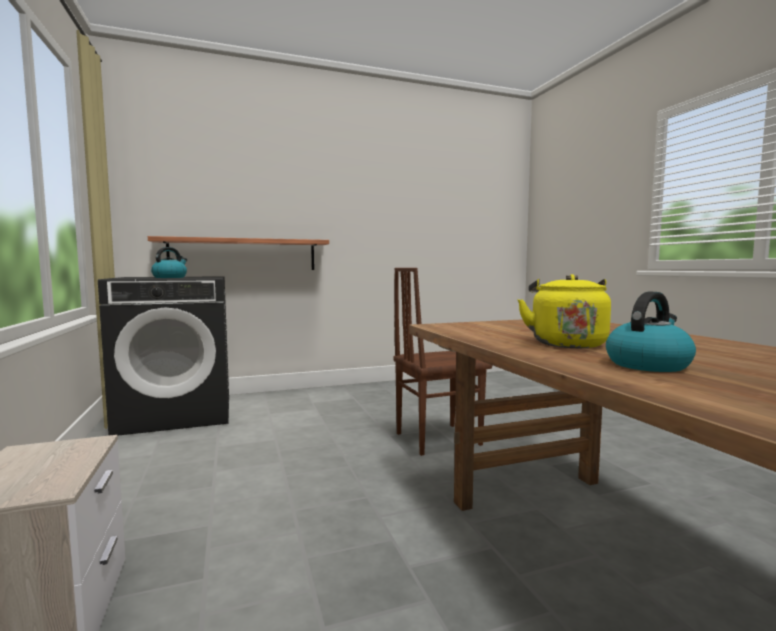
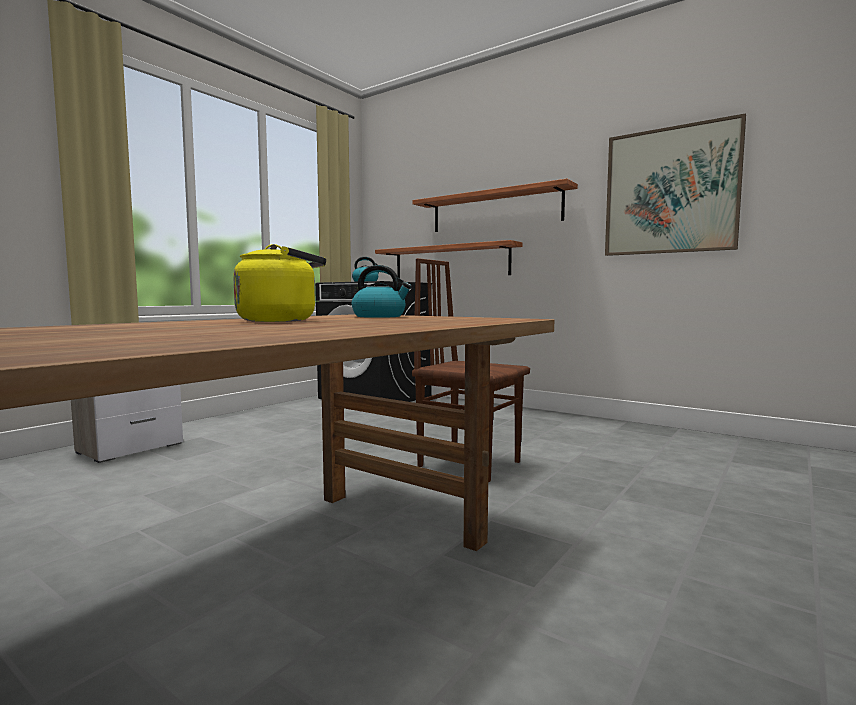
camera: 55 degrees right, 0 degrees up
kettle [606,291,696,372] -> kettle moved to [352,265,412,318]
none -> shelf [412,179,578,232]
none -> picture [605,113,746,256]

